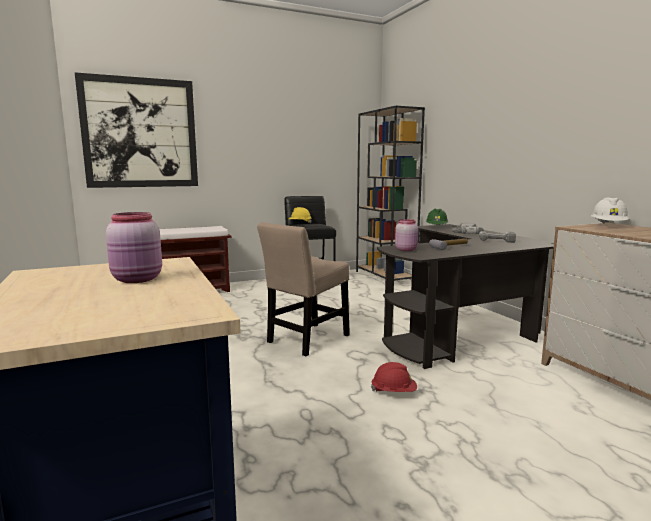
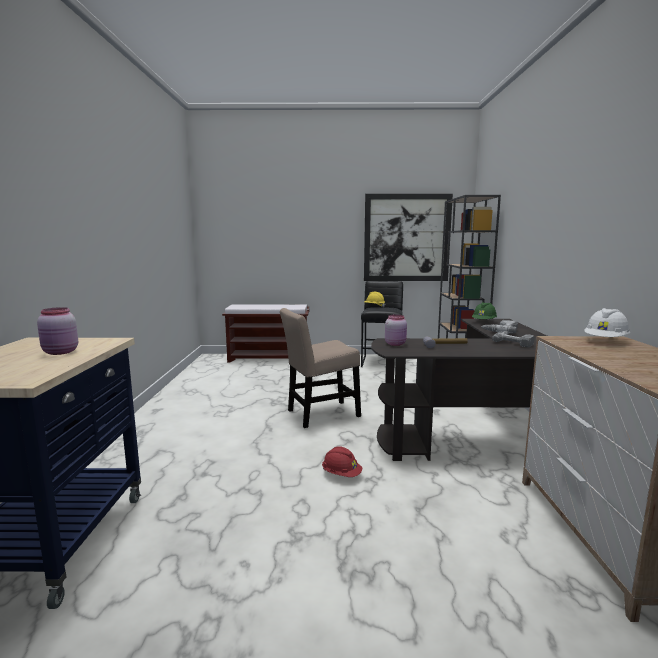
camera: 25 degrees right, 0 degrees up
picture [75,72,198,188] -> picture moved to [364,194,453,281]

